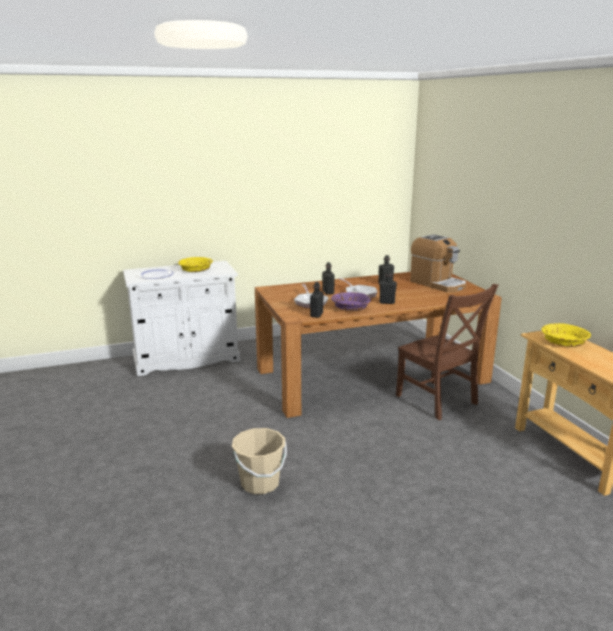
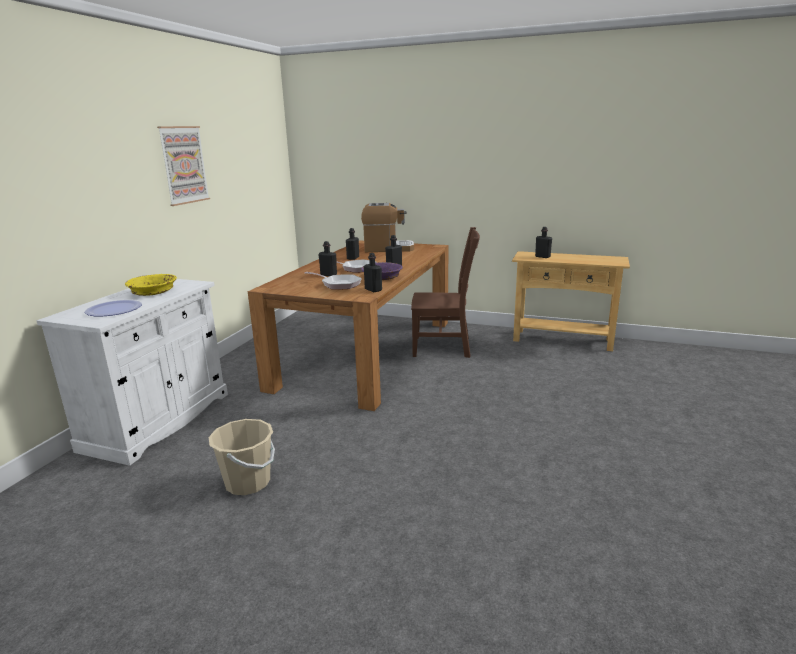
camera: 50 degrees left, 0 degrees up
beige bucket [232,428,287,494] -> beige bucket moved to [209,419,275,495]
yellow bowl [541,323,591,346] -> black bottle [535,227,552,258]
none -> picture [157,126,210,206]

